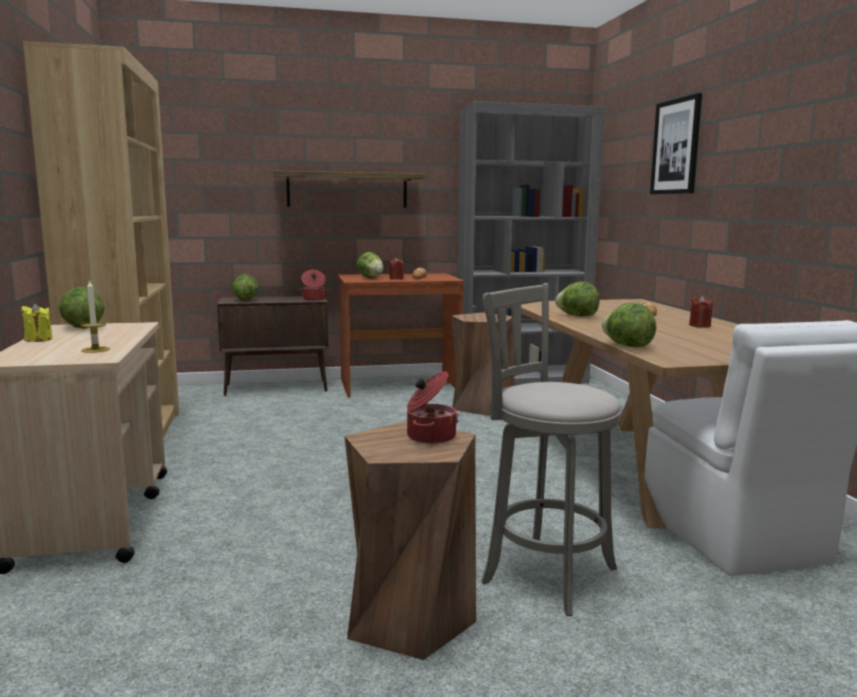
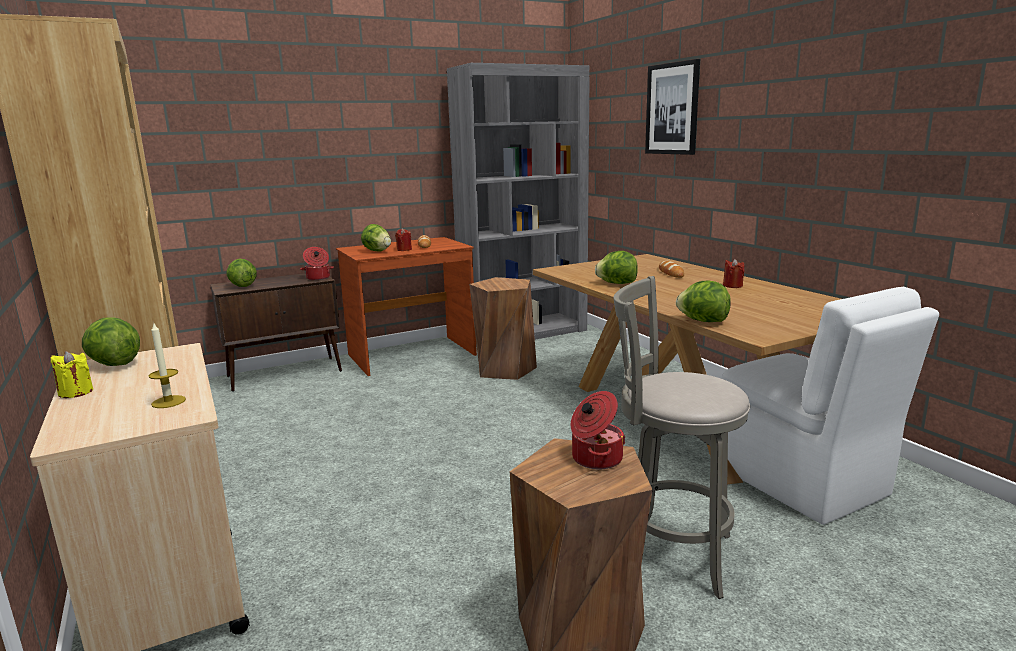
camera: 15 degrees left, 5 degrees up
shelf [273,171,425,208] -> none

